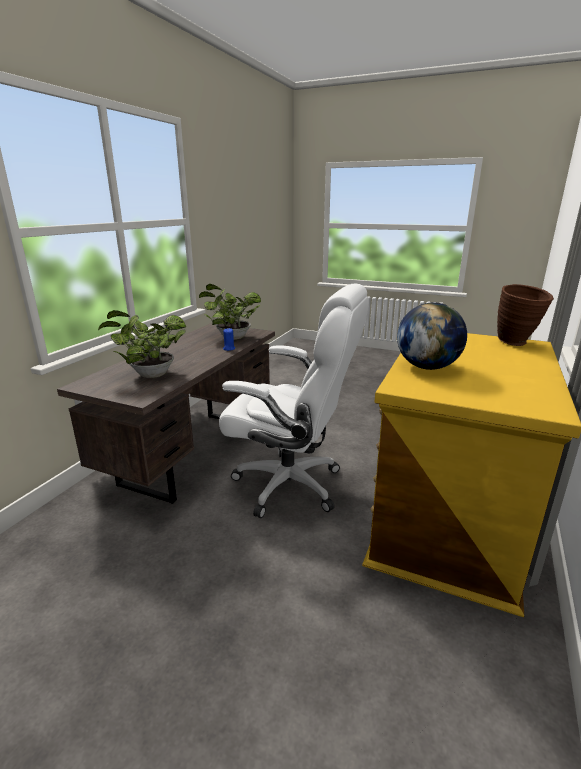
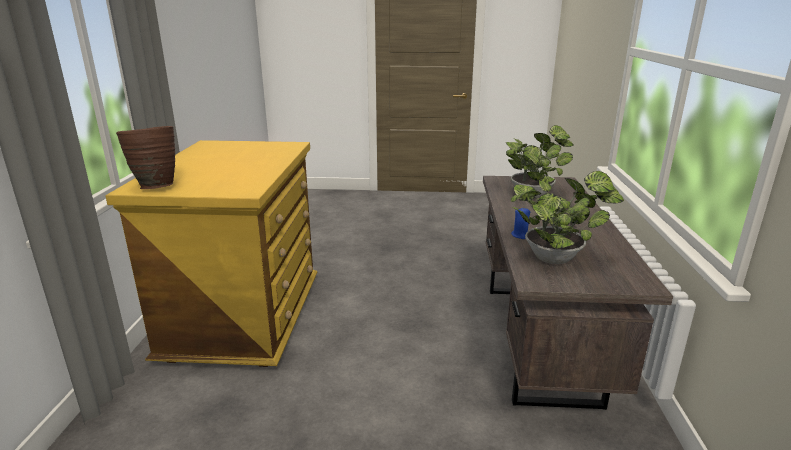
camera: 160 degrees right, 0 degrees up
white office chair [219,284,369,518] -> none
globe [397,302,467,370] -> none

